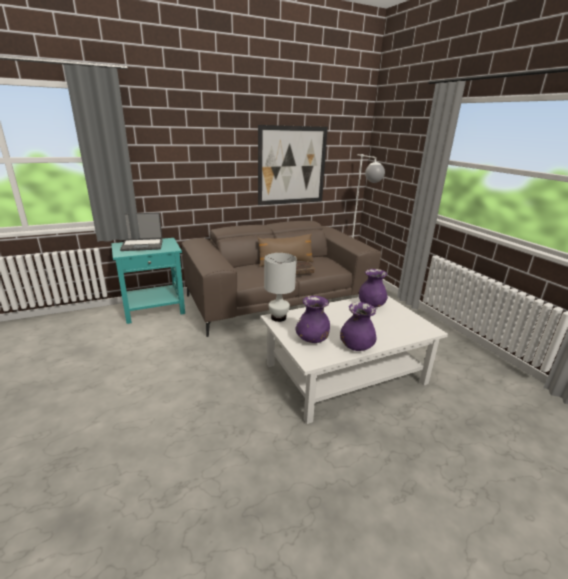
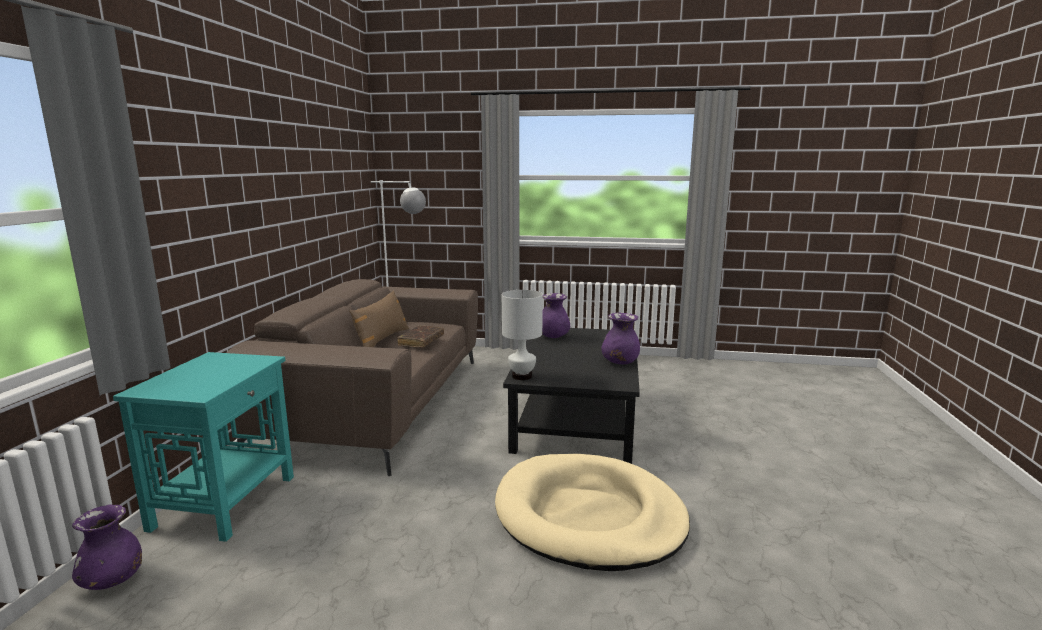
camera: 55 degrees left, 10 degrees down
laptop [120,213,162,251] -> none
picture [258,125,328,205] -> none
white coffee table [260,296,448,424] -> black coffee table [503,328,640,464]
purple vase [295,296,330,343] -> purple vase moved to [72,504,142,590]
none -> beige dog bed [495,454,690,571]

